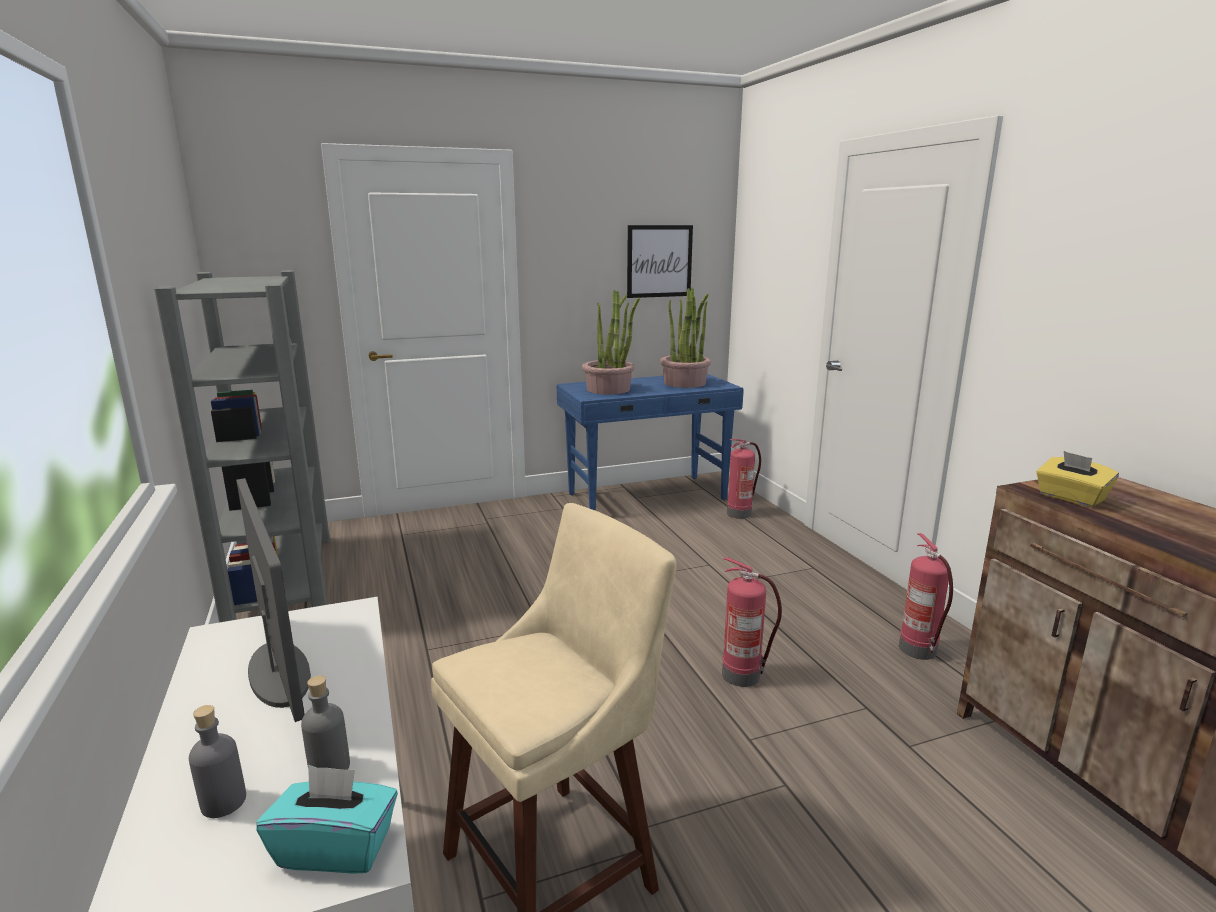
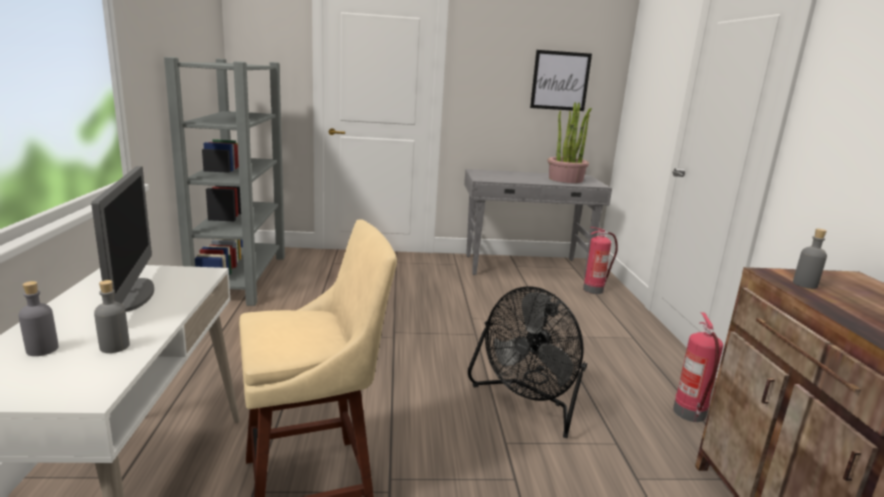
camera: 15 degrees right, 0 degrees up
turquoise tissue box [256,765,398,874] -> none
blue console table [557,374,744,511] -> grey console table [464,169,612,277]
potted plant [582,290,640,395] -> none
fire extinguisher [722,557,782,687] -> black fan [468,286,587,438]
yellow tissue box [1036,451,1119,507] -> grey bottle [793,228,827,289]

